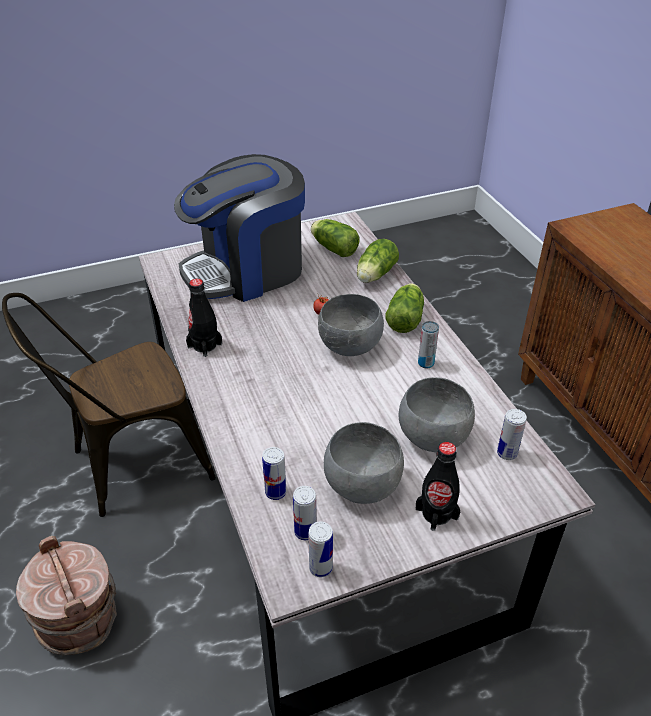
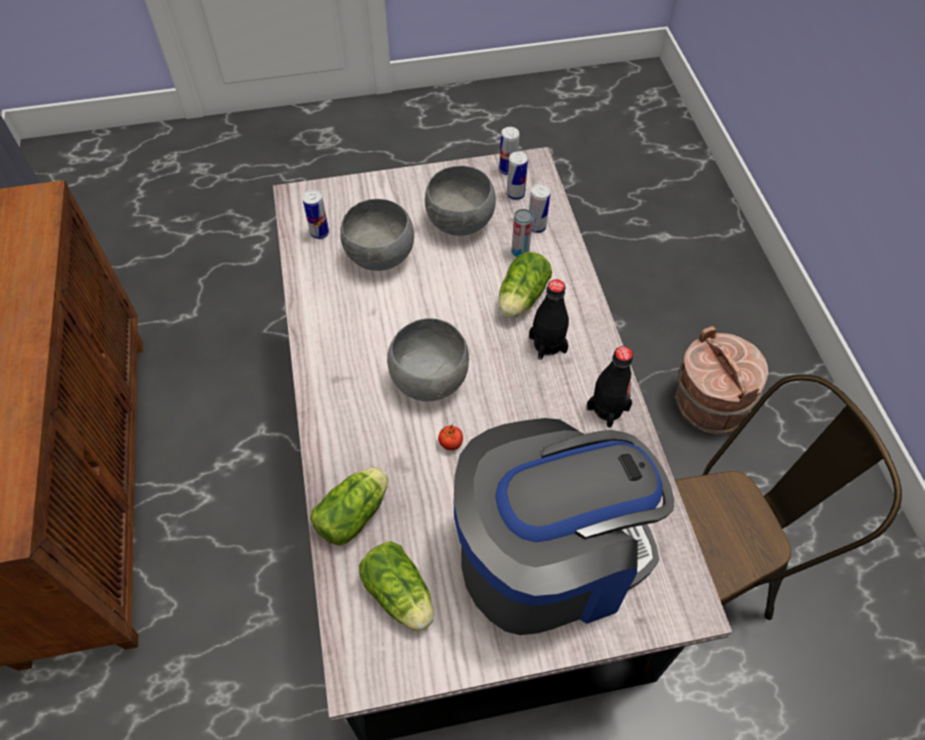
camera: 170 degrees left, 15 degrees up
lettuce [385,284,424,333] -> lettuce moved to [499,252,552,318]
black bottle [416,442,460,531] -> black bottle moved to [529,279,569,360]
can [418,321,439,368] -> can moved to [512,209,533,257]

